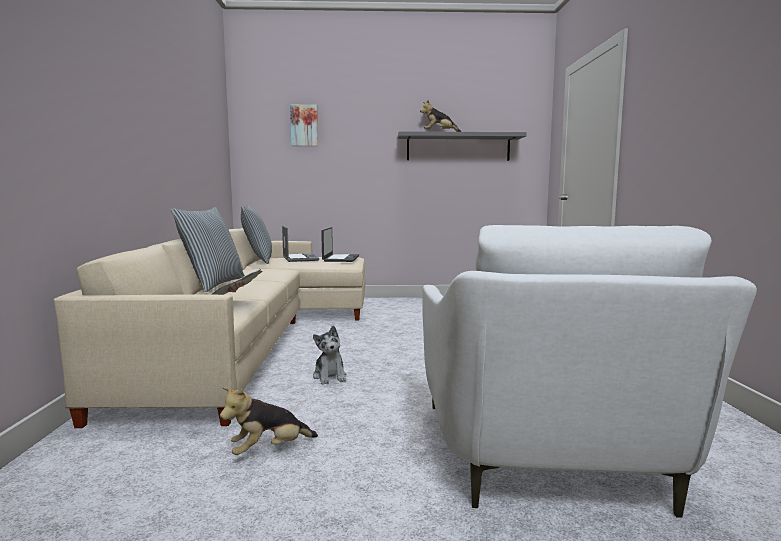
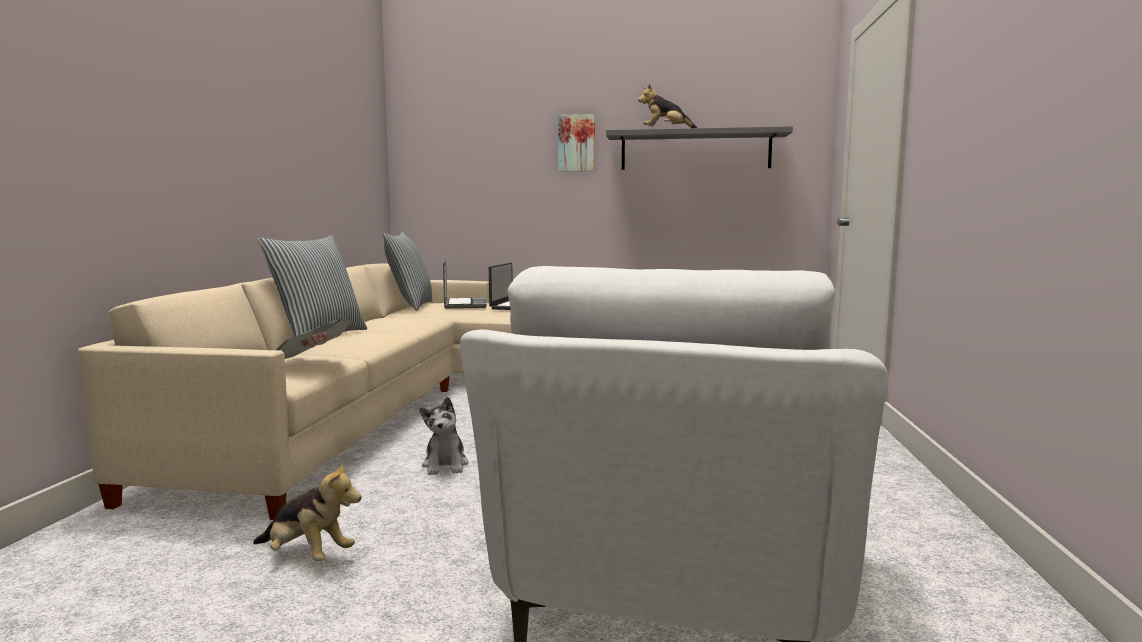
camera: 10 degrees right, 0 degrees up
plush toy [220,387,318,455] -> plush toy turned 135 degrees counterclockwise [253,461,361,561]
picture [290,104,318,146] -> picture moved to [558,114,595,172]

